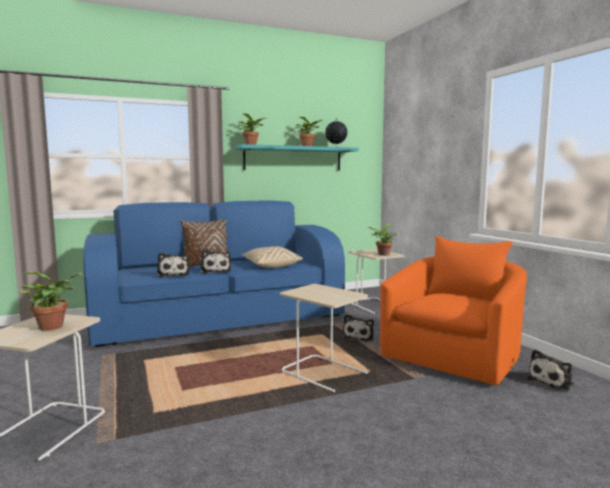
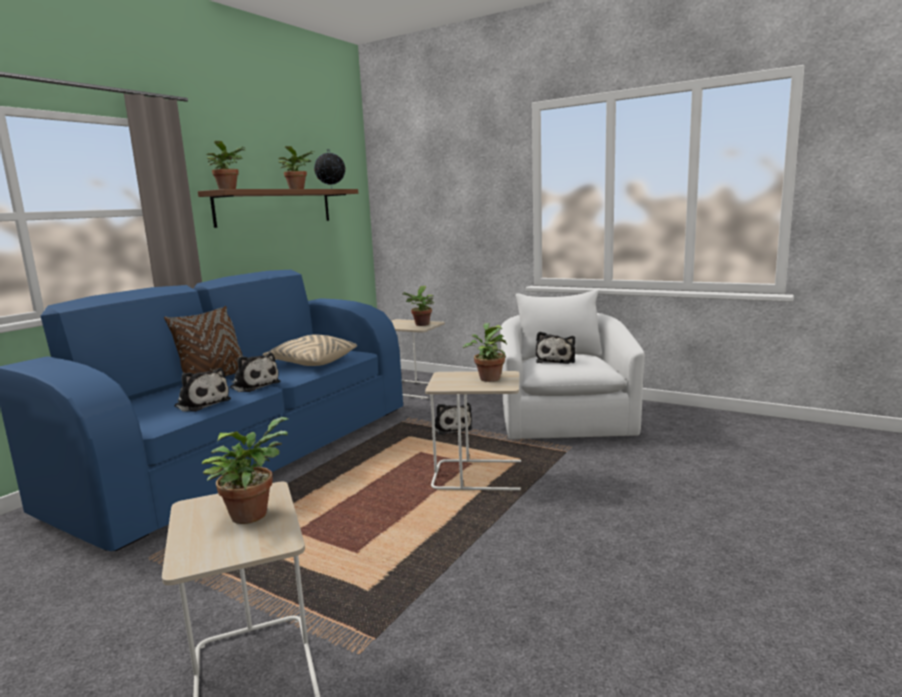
camera: 35 degrees left, 5 degrees up
turquoise shelf [234,144,359,171] -> brown shelf [198,189,358,228]
orange armchair [380,236,527,385] -> white armchair [500,290,645,439]
plush toy [527,349,574,391] -> plush toy moved to [536,332,575,364]
none -> potted plant [463,323,507,382]

